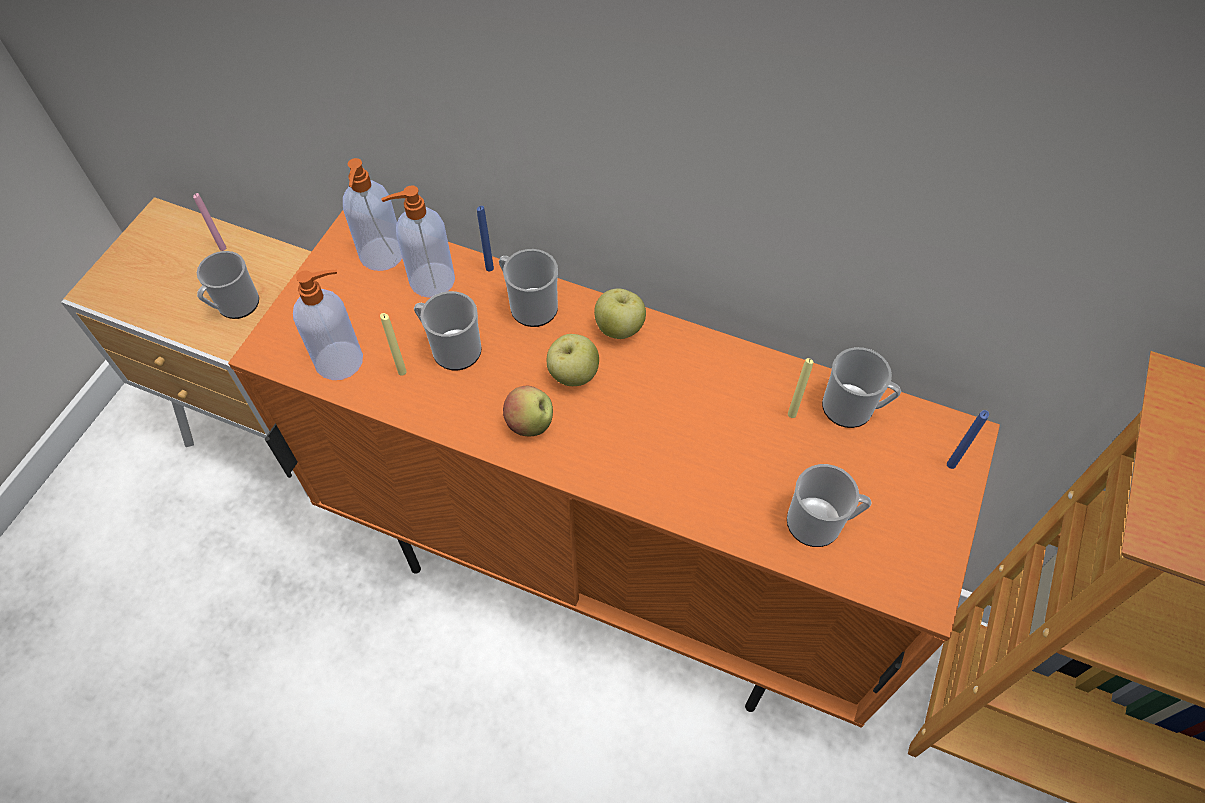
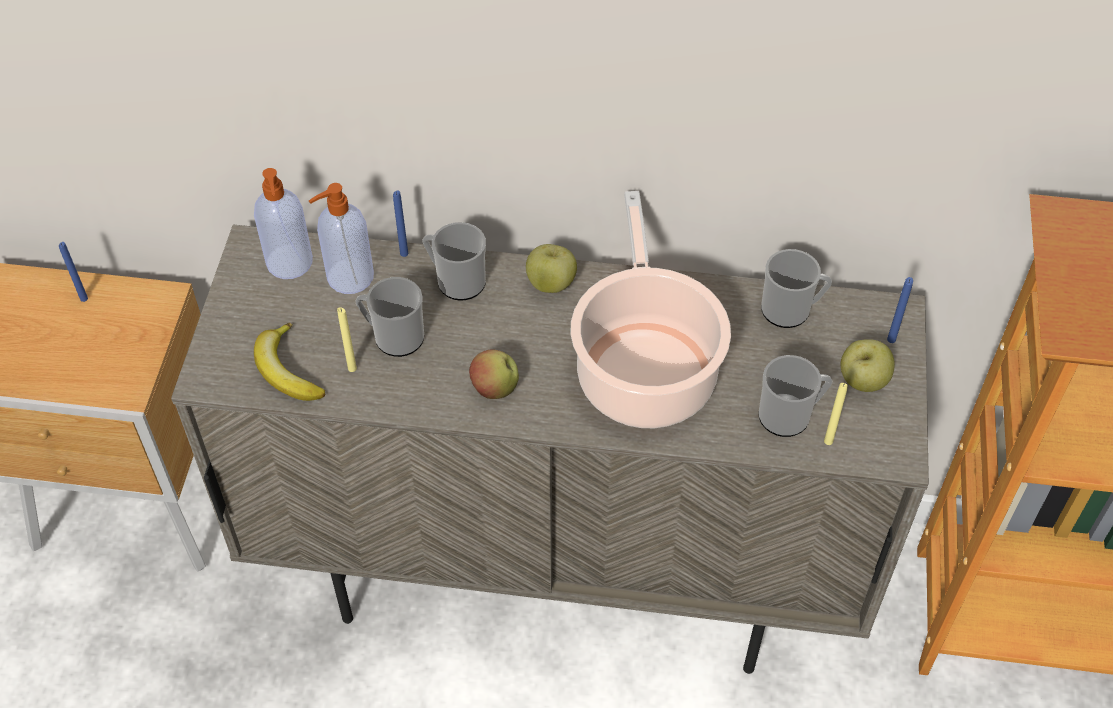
camera: 15 degrees left, 5 degrees down
pink candle [193,193,226,251] -> blue candle [59,242,88,302]
mug [197,251,259,319] -> none
orange cabinet [228,210,1000,728] -> beige cabinet [171,224,929,674]
soap dispenser [293,270,363,380] -> banana [254,323,326,401]
apple [547,334,599,386] -> apple moved to [840,339,895,392]
yellow candle [788,358,814,418] -> yellow candle moved to [824,383,848,445]
none -> cooking pot [570,191,731,428]

